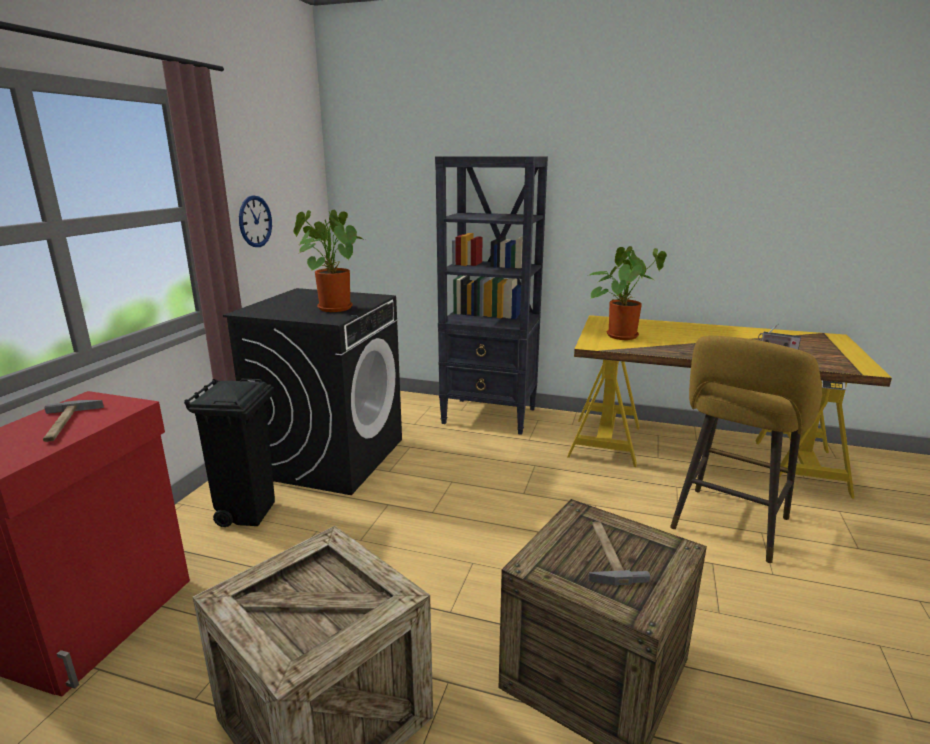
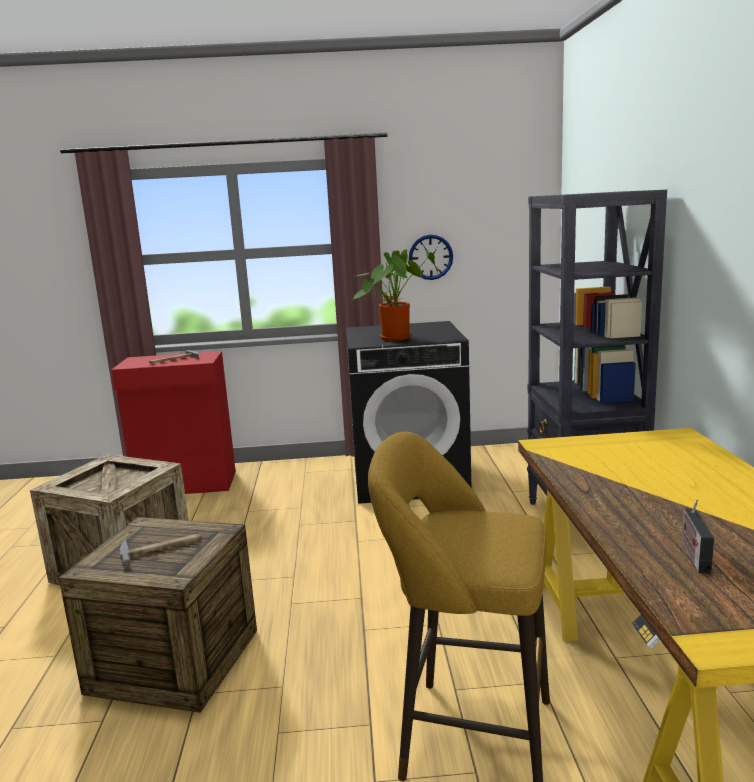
camera: 70 degrees right, 5 degrees down
black trash can [184,379,275,527] -> none
potted plant [589,246,667,340] -> none

